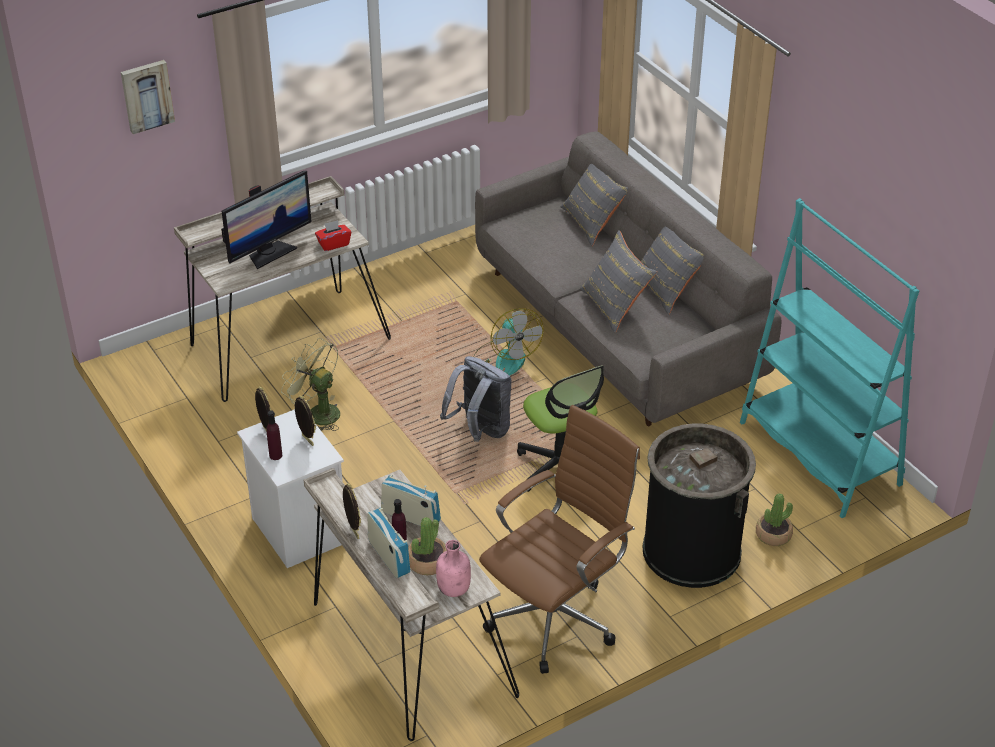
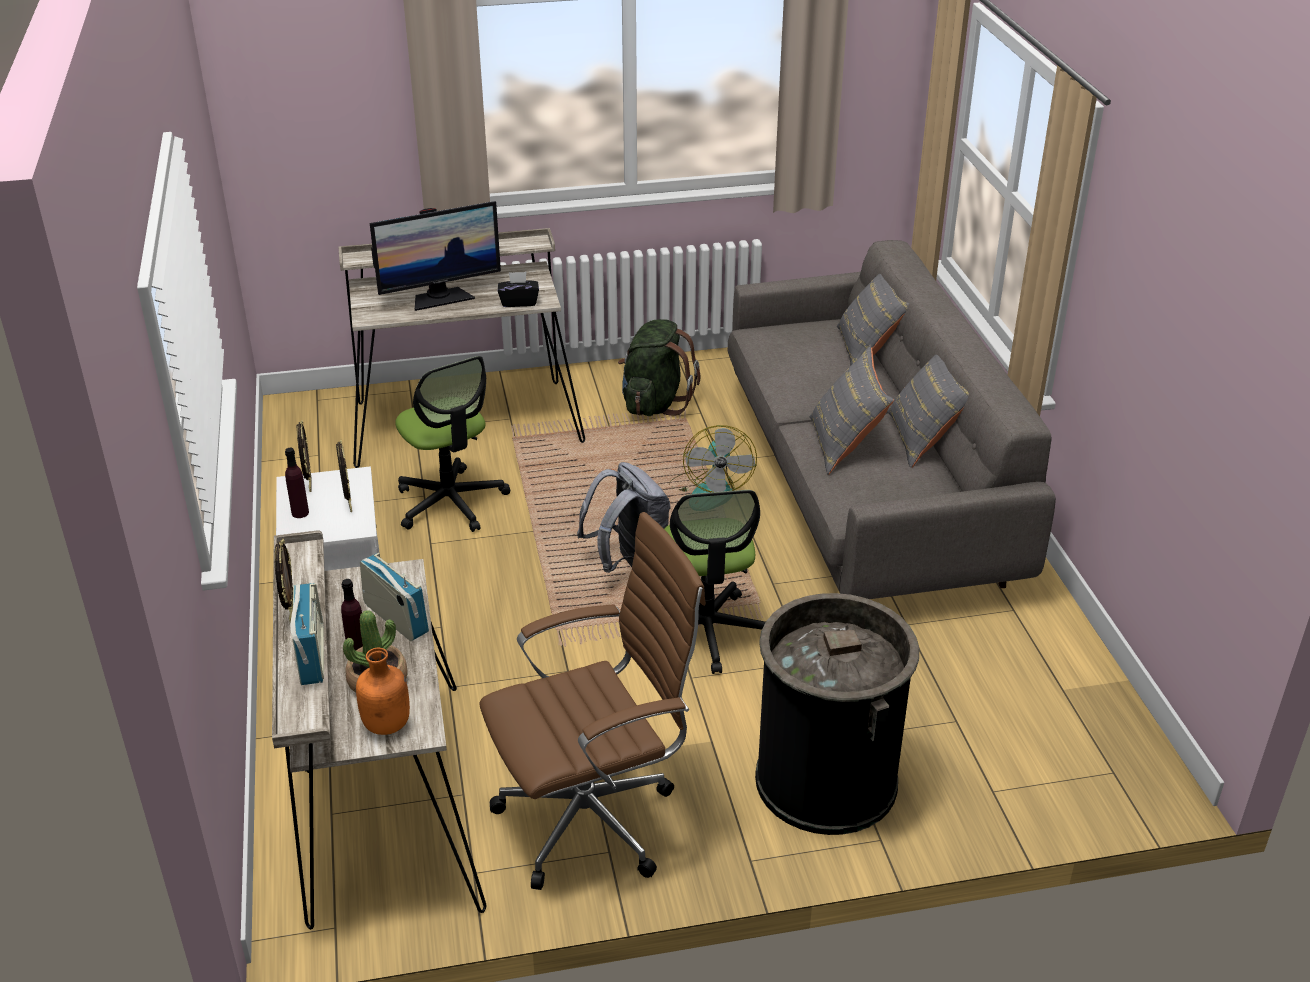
camera: 20 degrees right, 5 degrees down
picture [121,60,175,134] -> none
green fan [281,338,340,431] -> office chair [395,356,510,532]
red tissue box [315,220,351,251] -> black tissue box [498,272,539,307]
pink bottle [436,540,471,597] -> orange bottle [356,648,410,735]
turquoise bookcase [740,198,919,518] -> none
potted plant [756,494,793,546] -> none
none -> green backpack [618,319,701,416]

